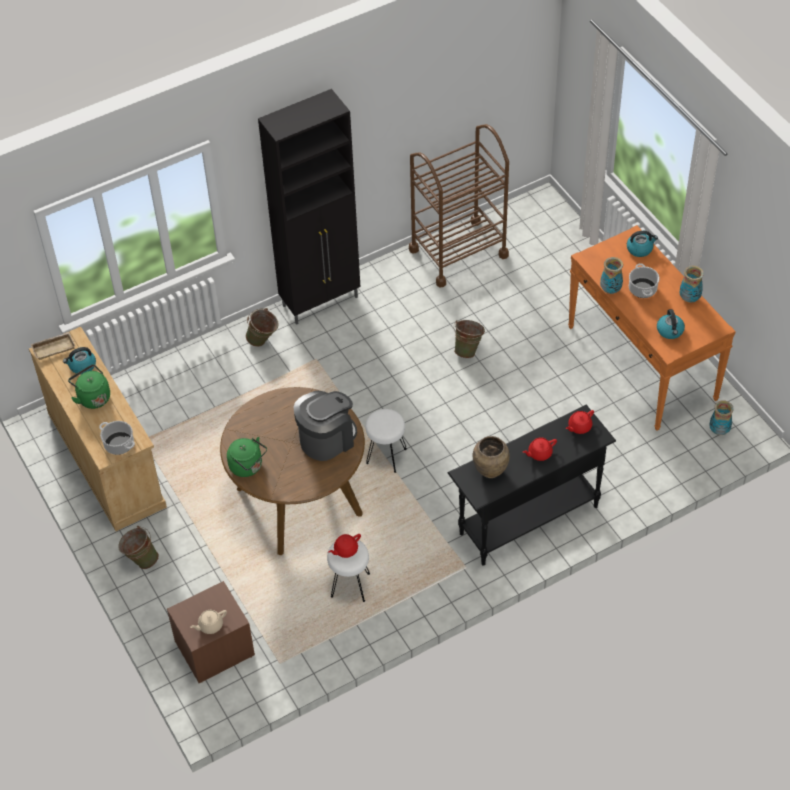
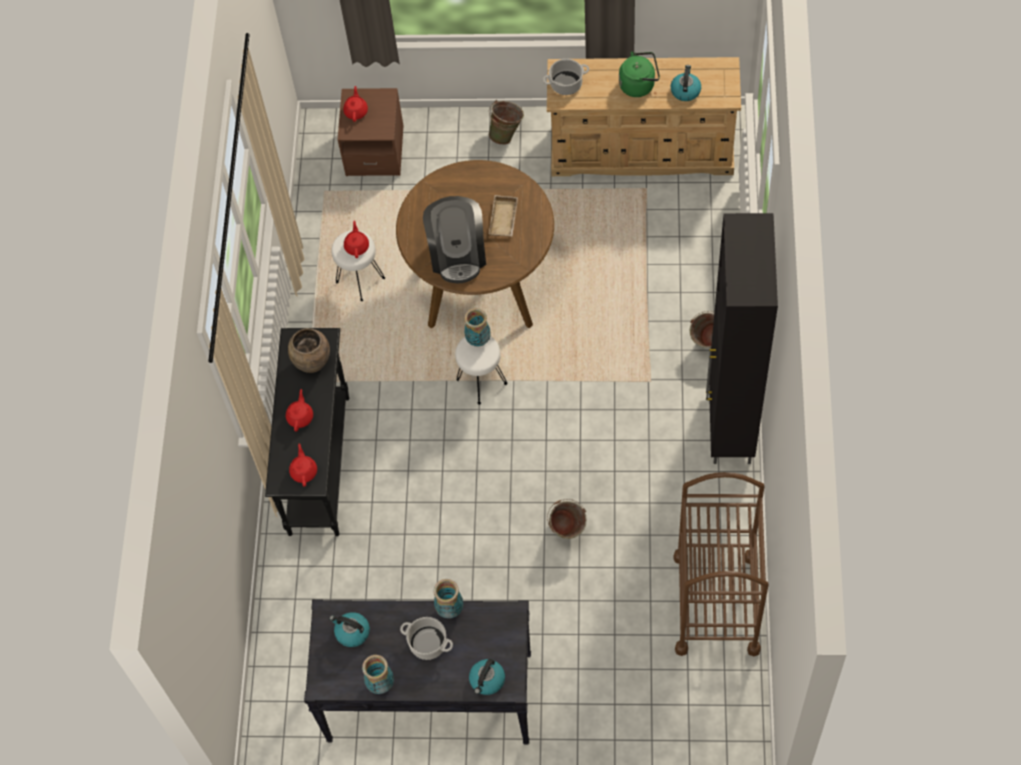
camera: 125 degrees right, 10 degrees up
beige tray [31,332,75,360] -> beige tray moved to [489,195,518,236]
beige teapot [190,610,227,634] -> red teapot [343,86,368,122]
green kettle [227,437,267,477] -> none
orange console table [568,225,736,431] -> black console table [304,599,531,745]
vase [709,400,734,435] -> vase moved to [464,308,491,347]

